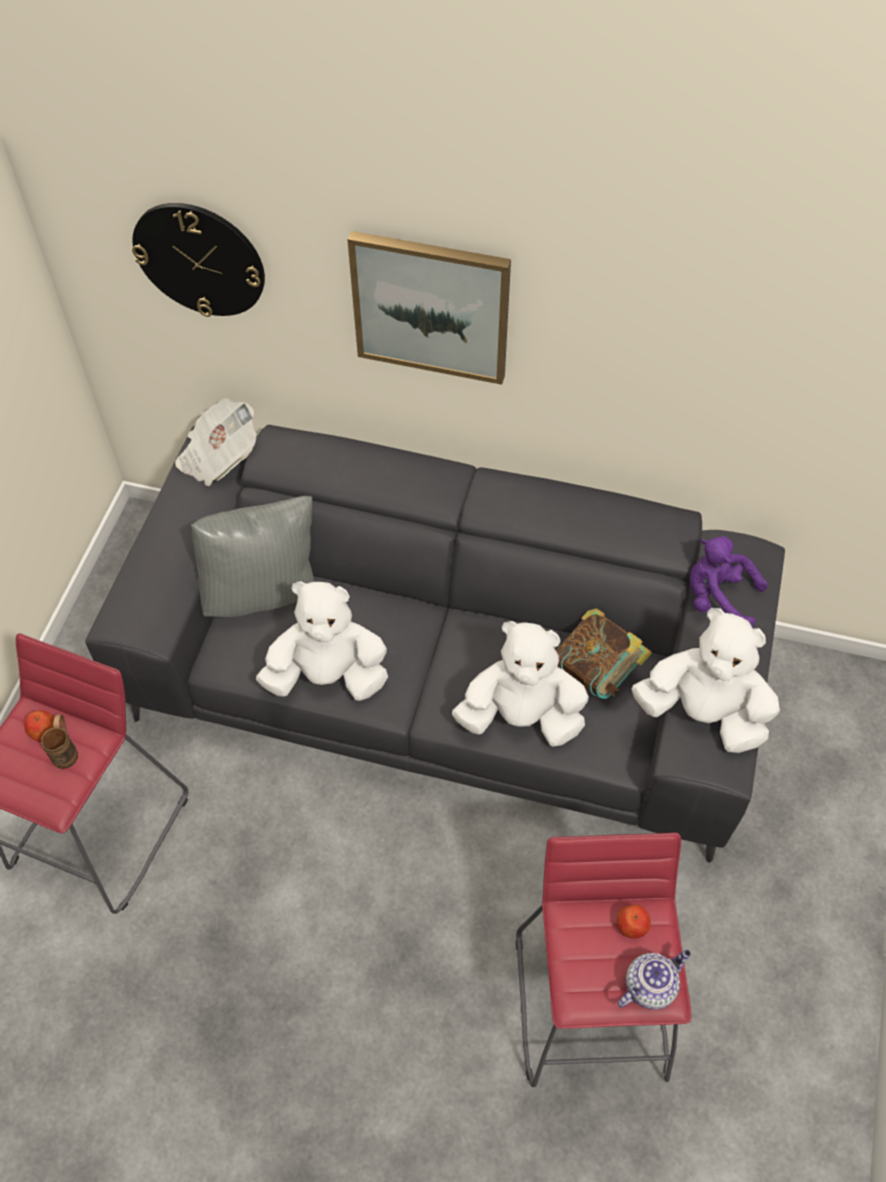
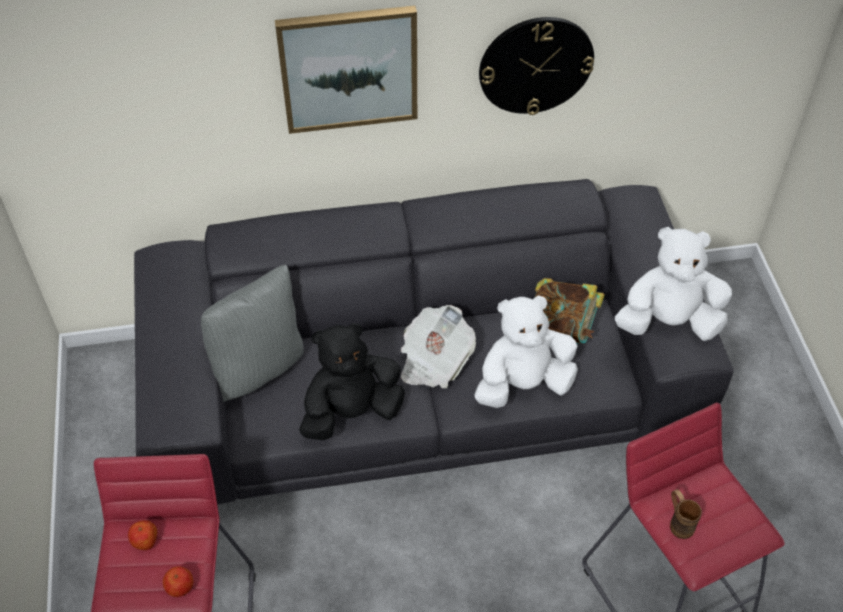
camera: 25 degrees left, 5 degrees down
brown mug [41,715,78,769] -> brown mug moved to [670,489,702,539]
wall clock [132,203,265,317] -> wall clock moved to [479,17,594,115]
newspaper [175,398,257,486] -> newspaper moved to [401,305,476,389]
white plush toy [256,581,388,701] -> black plush toy [299,323,405,440]
apple [617,905,651,938] -> apple moved to [163,566,193,597]
teapot [617,950,691,1010] -> none
purple plush toy [690,536,768,628] -> none

